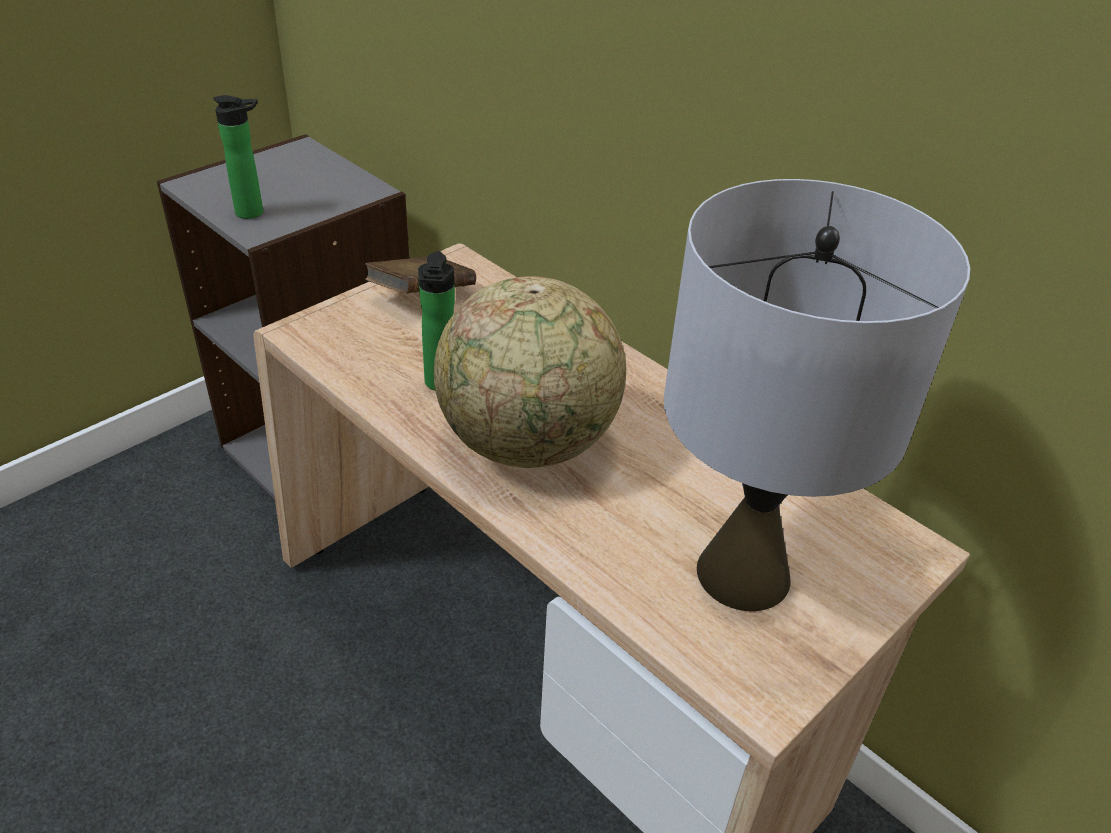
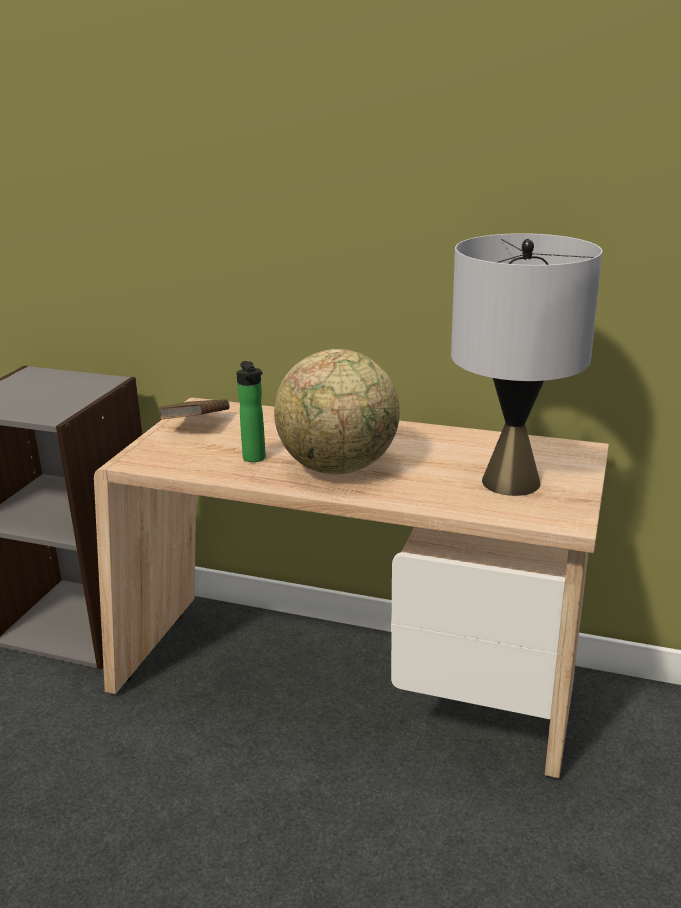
camera: 25 degrees left, 15 degrees down
bottle [213,95,263,219] -> none

